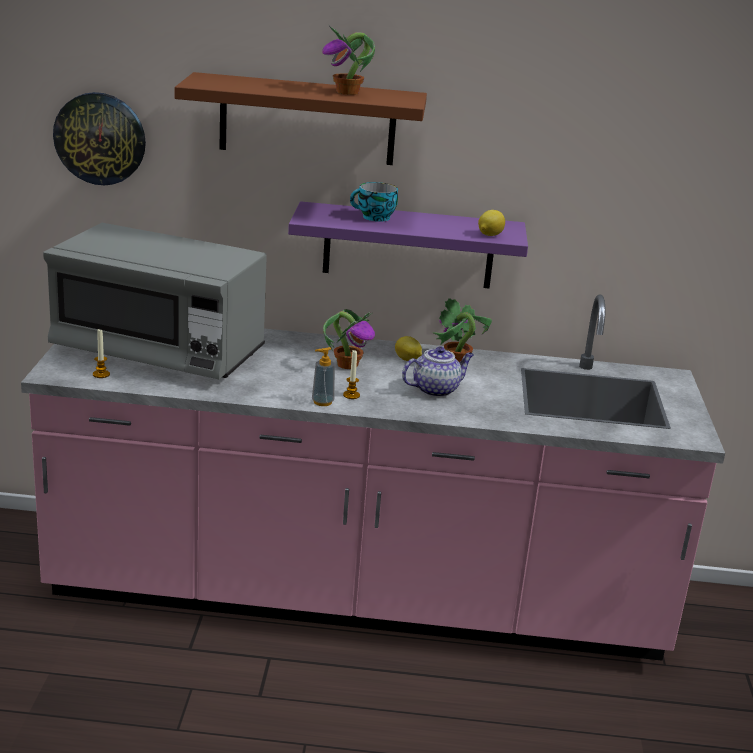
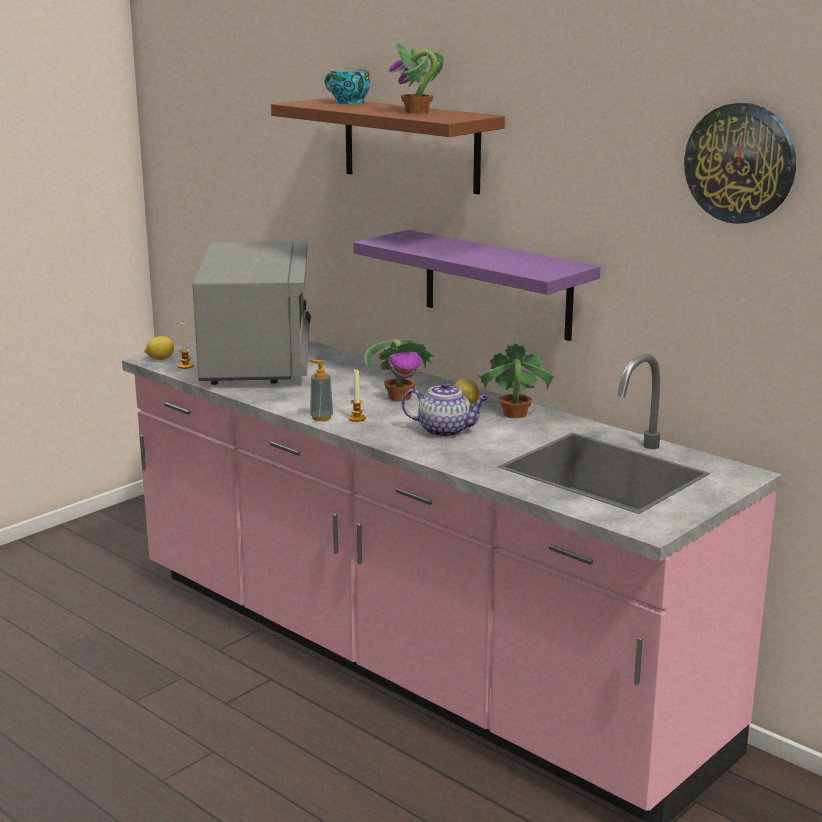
camera: 40 degrees right, 5 degrees down
grey microwave [43,223,267,379] -> grey microwave turned 150 degrees counterclockwise [193,241,311,385]
wall clock [53,92,146,185] -> wall clock moved to [684,103,796,224]
cup [350,182,398,222] -> cup moved to [325,69,370,104]
lemon [478,210,505,236] -> lemon moved to [144,336,174,360]

